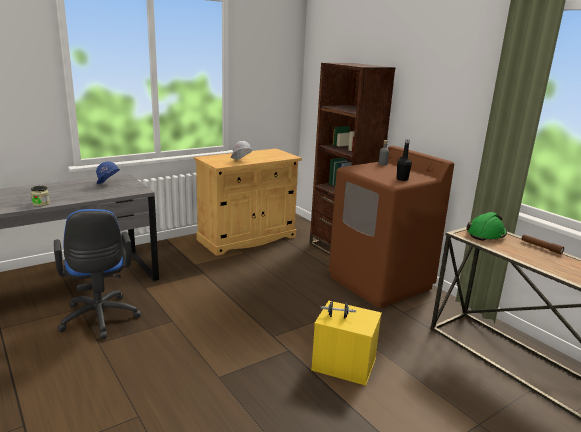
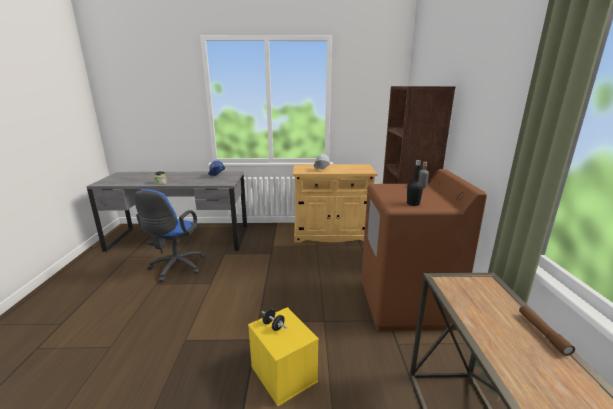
camera: 35 degrees right, 0 degrees up
green hard hat [466,212,507,241] -> none

